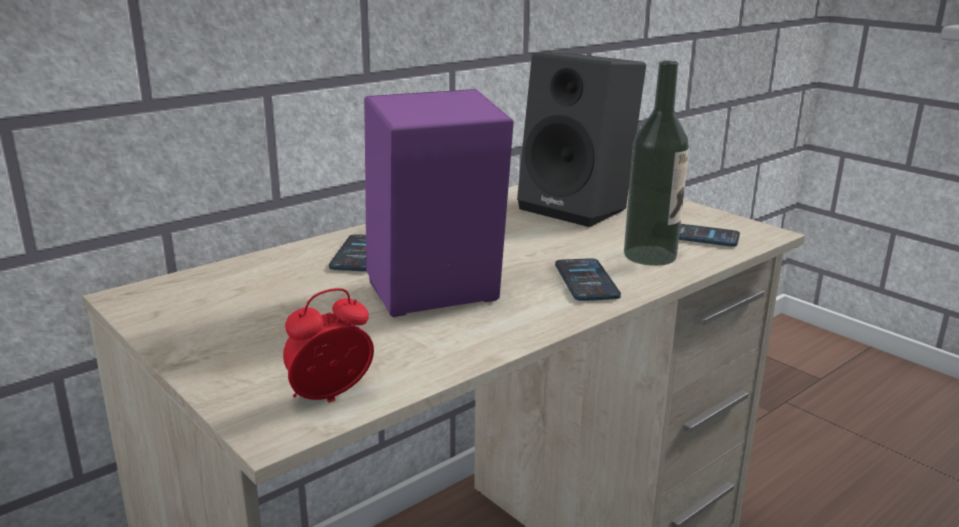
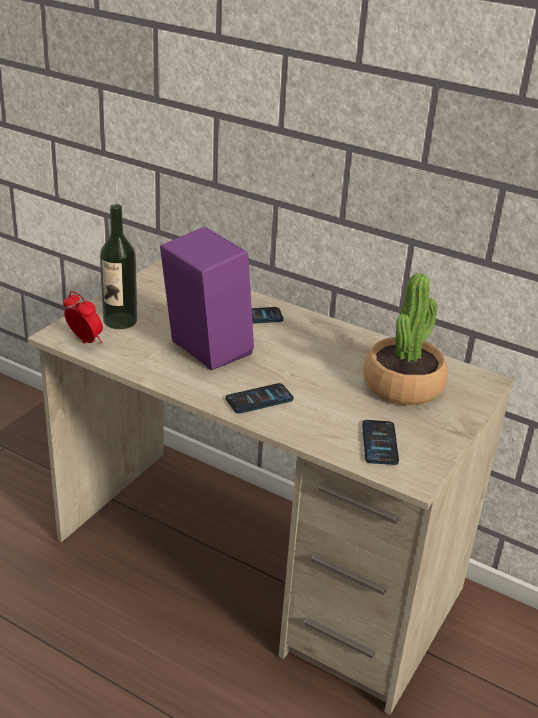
camera: 70 degrees right, 10 degrees up
black speaker [517,52,646,227] -> potted plant [363,273,448,405]
bottle [624,61,689,266] -> bottle moved to [100,204,137,329]

